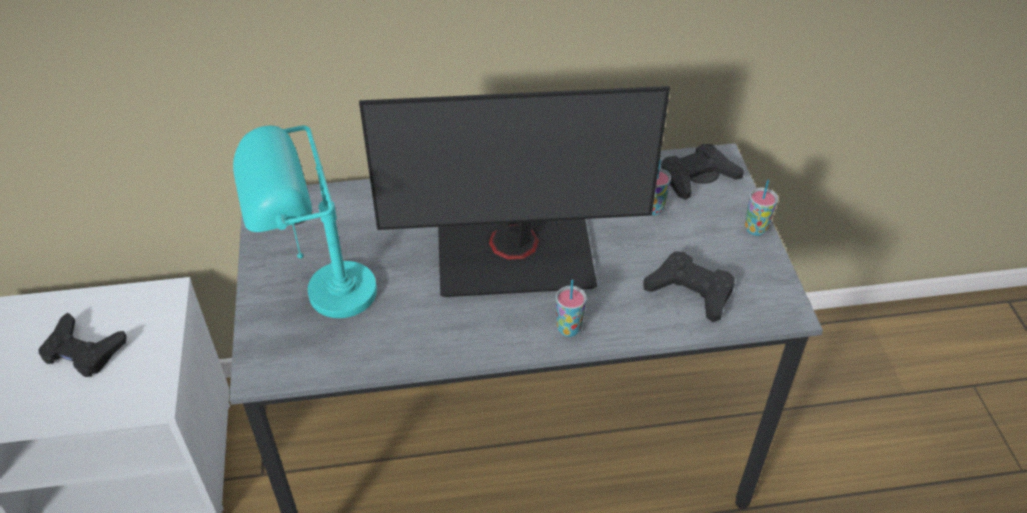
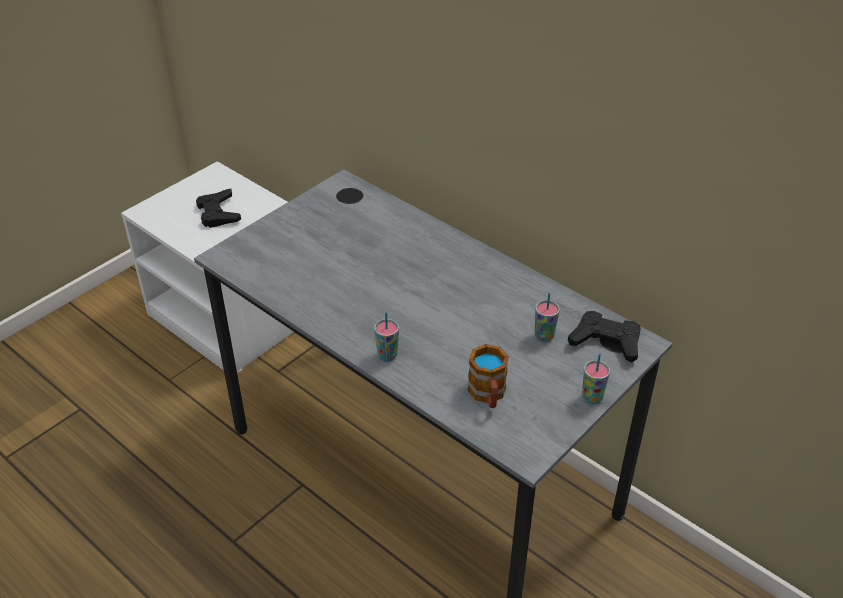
camera: 50 degrees right, 5 degrees down
turquoise table lamp [233,126,377,318] -> none
monitor [359,86,670,297] -> none
black game controller [643,251,735,322] -> mug [468,344,509,408]

